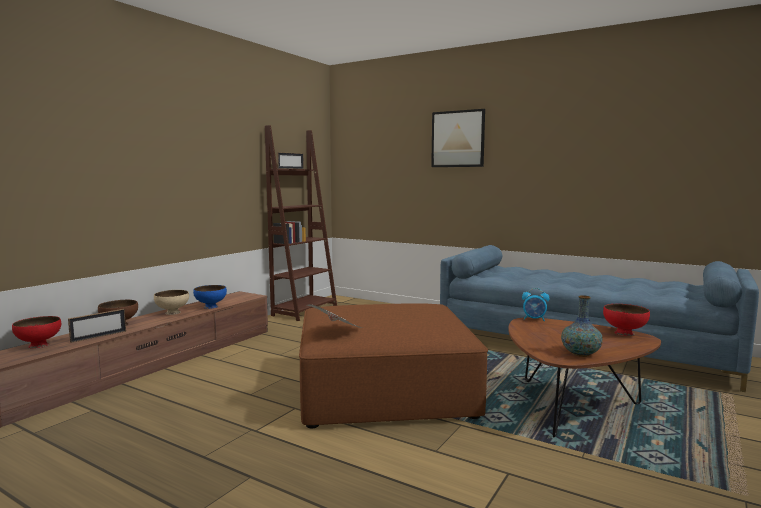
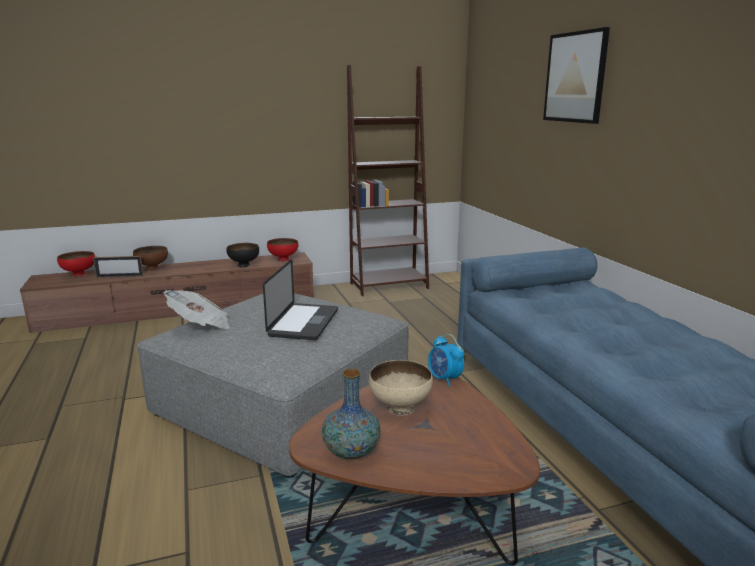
camera: 40 degrees right, 10 degrees up
beige bowl [154,290,189,315] -> beige bowl moved to [369,360,433,416]
blue bowl [193,285,227,309] -> black bowl [226,243,259,267]
picture frame [277,152,304,169] -> none
brown ottoman [299,303,488,428] -> grey ottoman [137,293,409,477]
red bowl [603,304,650,336] -> red bowl moved to [267,238,298,262]
none -> laptop [263,259,338,340]

